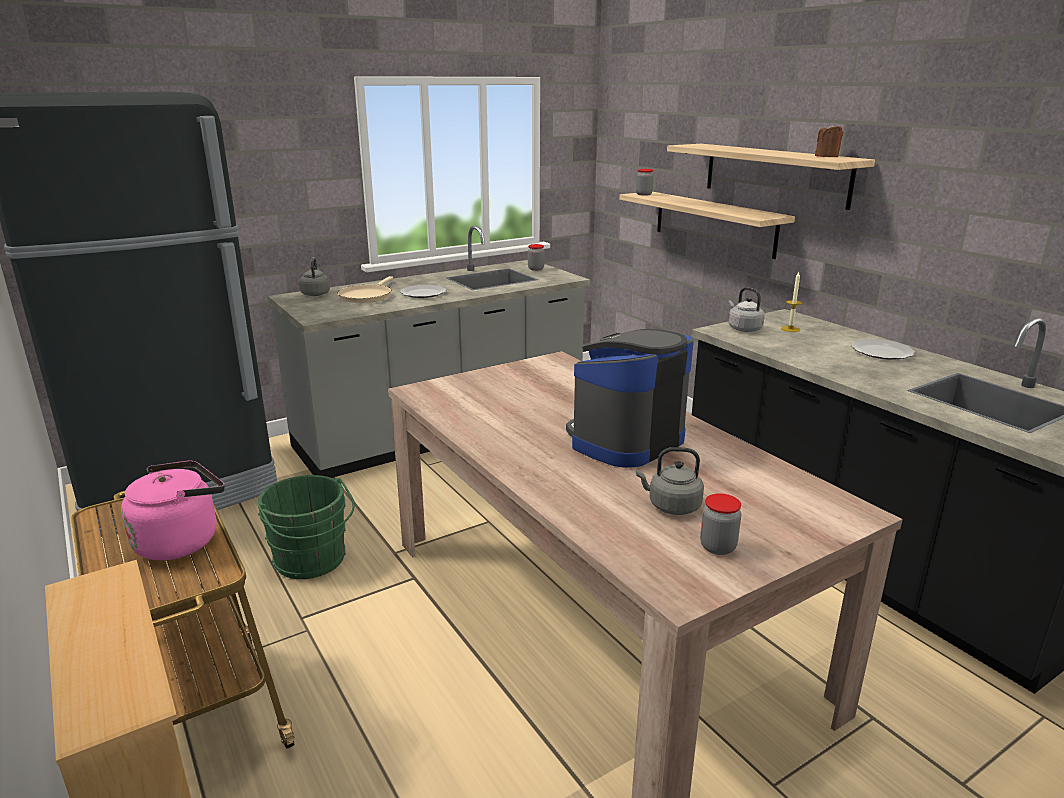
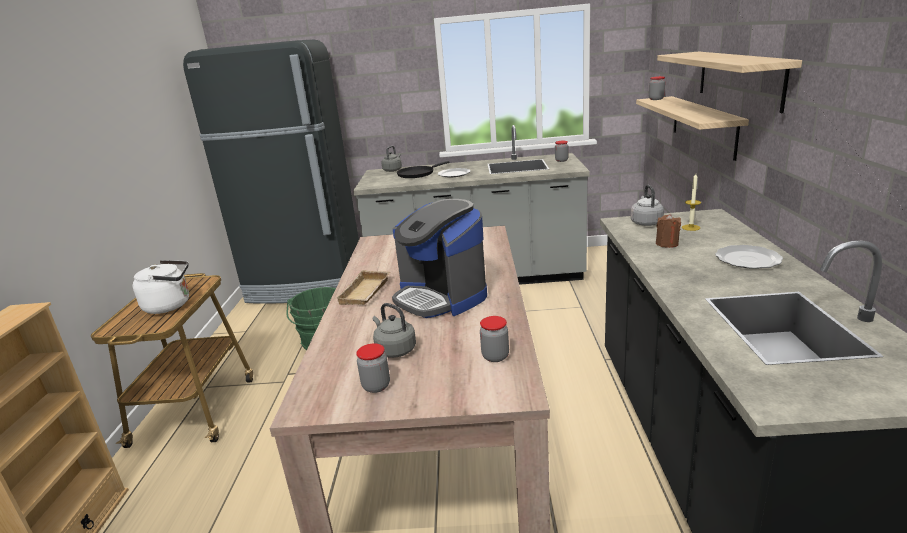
camera: 35 degrees right, 0 degrees up
pink kettle [121,461,225,561] -> white kettle [133,260,189,314]
beige frying pan [337,276,393,303] -> black frying pan [397,161,450,178]
coffee machine [566,329,694,468] -> coffee machine turned 120 degrees counterclockwise [392,199,487,318]
brown candle [815,123,843,157] -> brown candle moved to [656,214,681,248]
none -> beige tray [336,270,390,305]
none -> jar [480,316,509,362]

